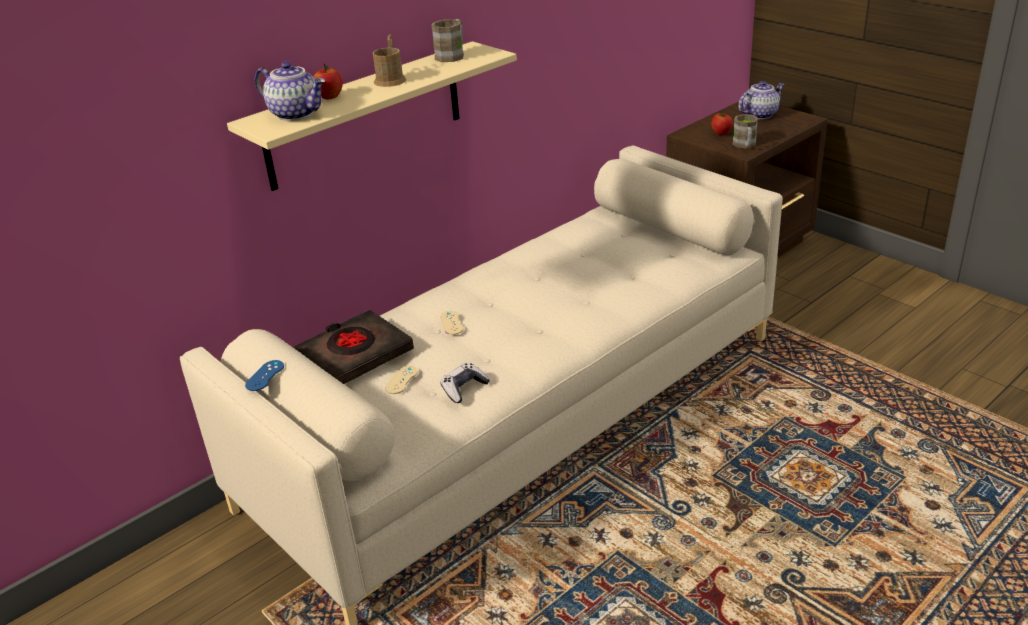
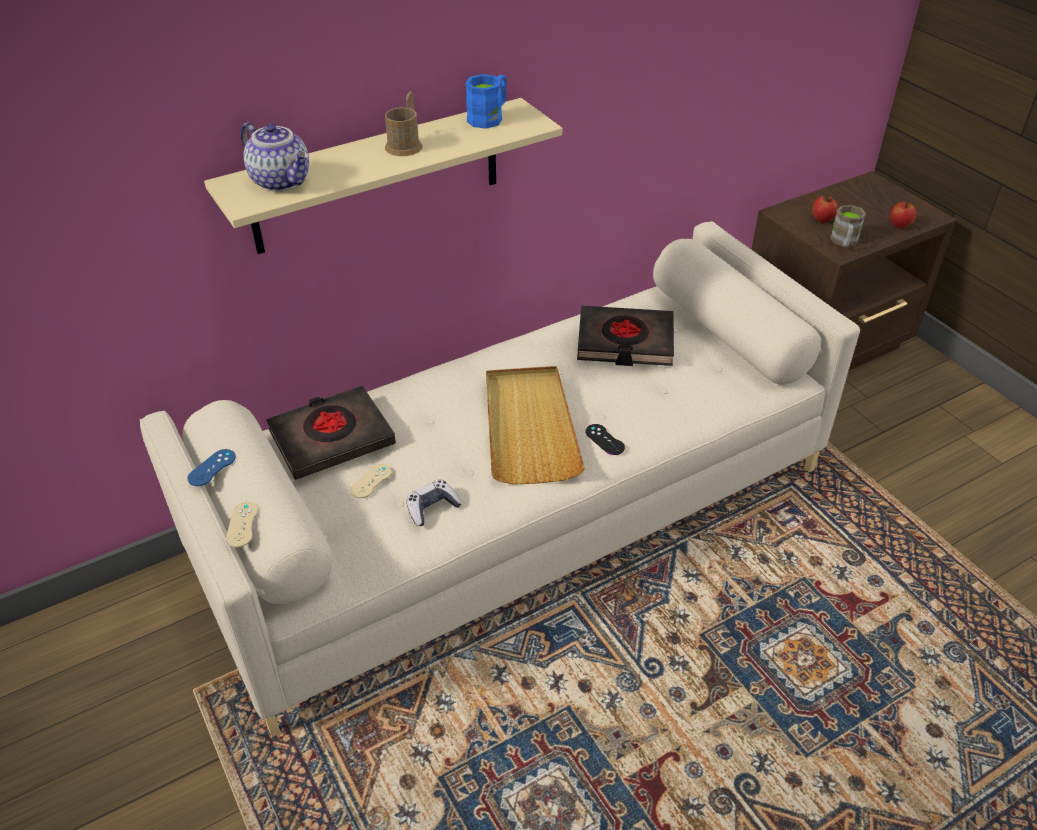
camera: 10 degrees right, 10 degrees up
apple [313,64,343,99] -> apple moved to [890,200,917,229]
brown mug [431,19,464,62] -> blue mug [465,74,507,129]
beige game controller [440,311,464,335] -> beige game controller moved to [226,502,258,548]
teapot [738,81,785,119] -> none
none -> beige tray [486,366,585,484]
none -> black book [577,306,674,366]
none -> black game controller [585,424,625,455]

